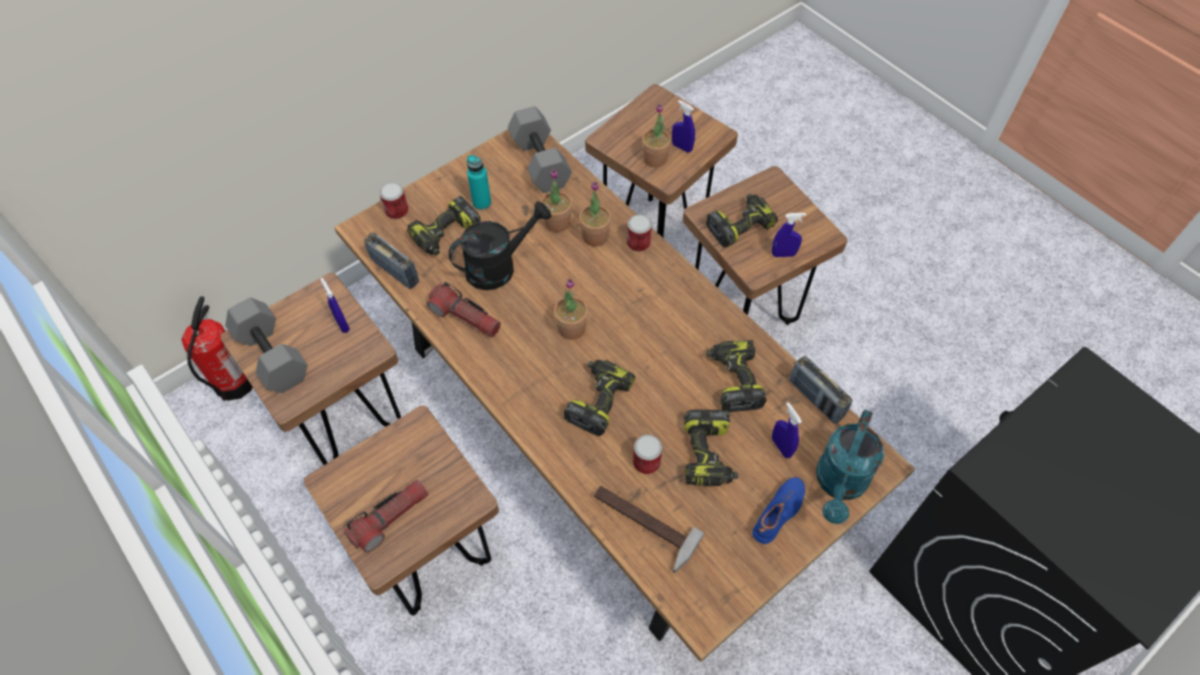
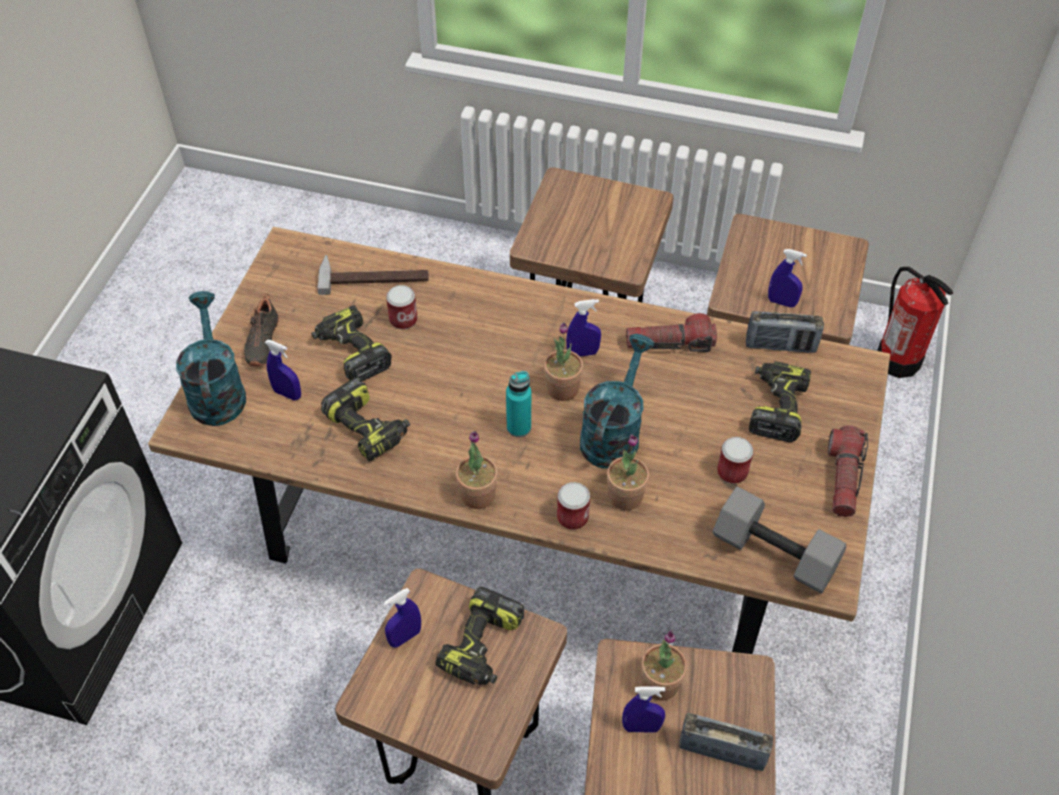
camera: 145 degrees right, 5 degrees down
grey dumbbell [225,298,308,393] -> none
flashlight [345,480,428,552] -> flashlight moved to [828,425,868,517]
can [380,183,408,219] -> can moved to [717,437,754,484]
black watering can [448,201,551,290] -> none
turquoise bottle [467,155,491,210] -> turquoise bottle moved to [506,371,531,437]
potted plant [541,169,572,232] -> potted plant moved to [456,431,498,509]
power drill [564,360,635,436] -> none
blue shoe [752,477,805,544] -> black shoe [244,293,279,366]
radio [789,356,853,424] -> radio moved to [679,713,773,771]
none -> blue spray bottle [566,299,601,356]
none -> turquoise watering can [580,334,654,469]

